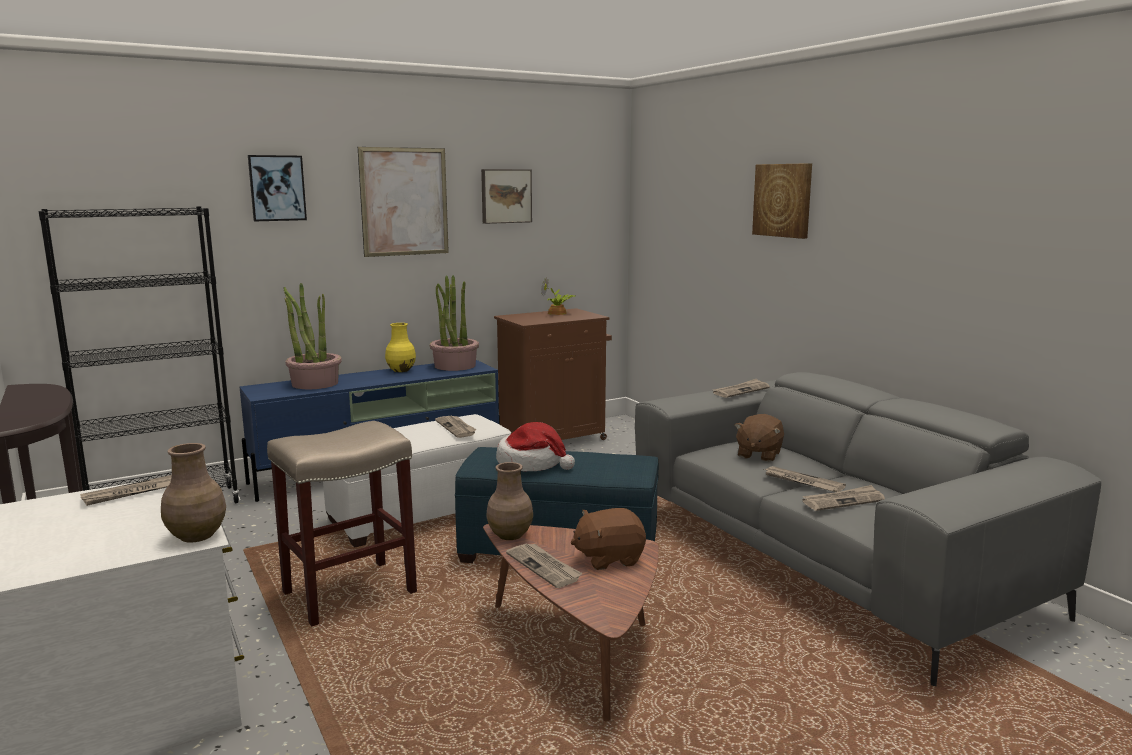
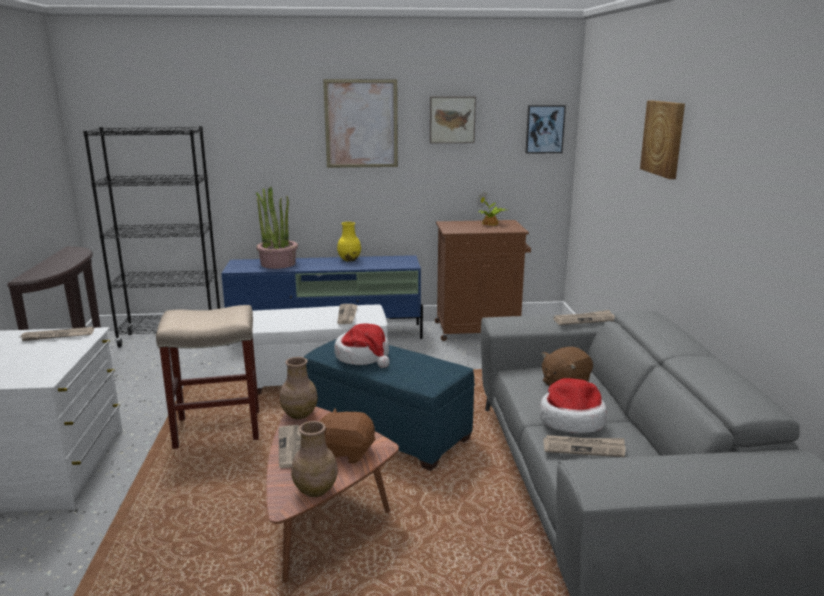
camera: 25 degrees right, 5 degrees up
brown vase [161,443,226,543] -> brown vase moved to [291,421,338,497]
picture [248,155,307,221] -> picture moved to [526,105,566,154]
potted plant [430,275,479,371] -> none
newspaper [764,466,846,492] -> hat [539,378,607,433]

